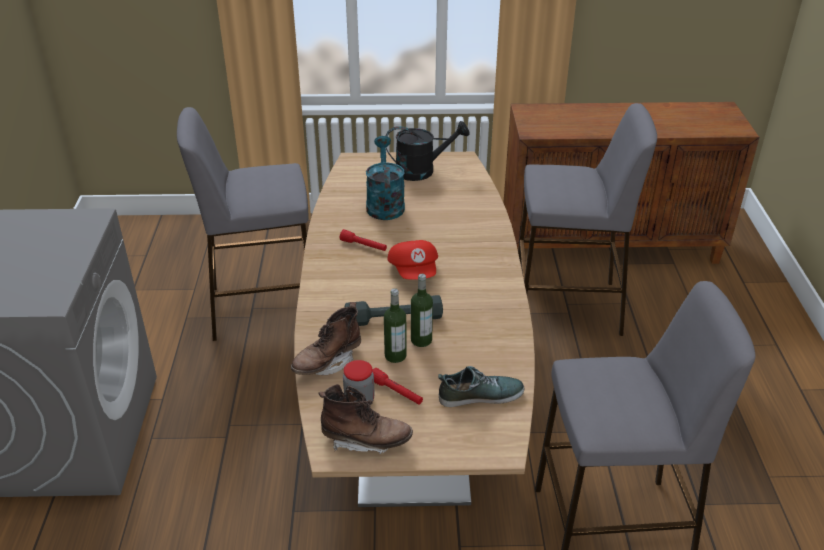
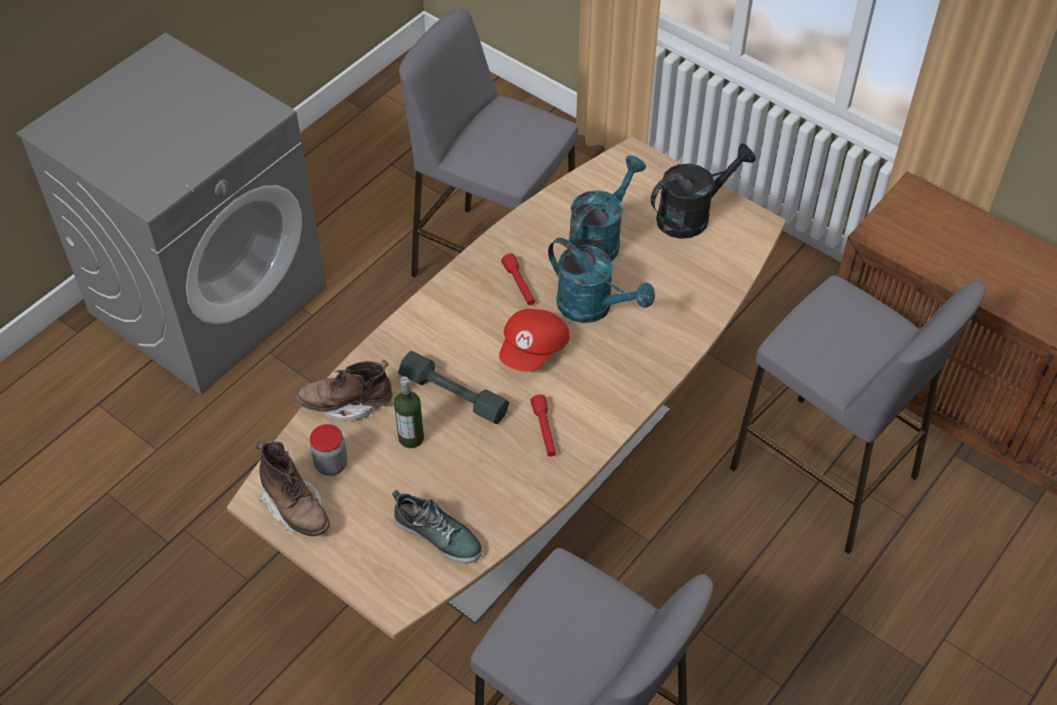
camera: 40 degrees right, 15 degrees up
red flashlight [372,368,423,405] -> red flashlight moved to [530,394,556,457]
black watering can [386,121,469,181] -> black watering can turned 60 degrees counterclockwise [651,143,756,239]
bottle [411,274,433,347] -> none
none -> turquoise watering can [548,238,655,323]

